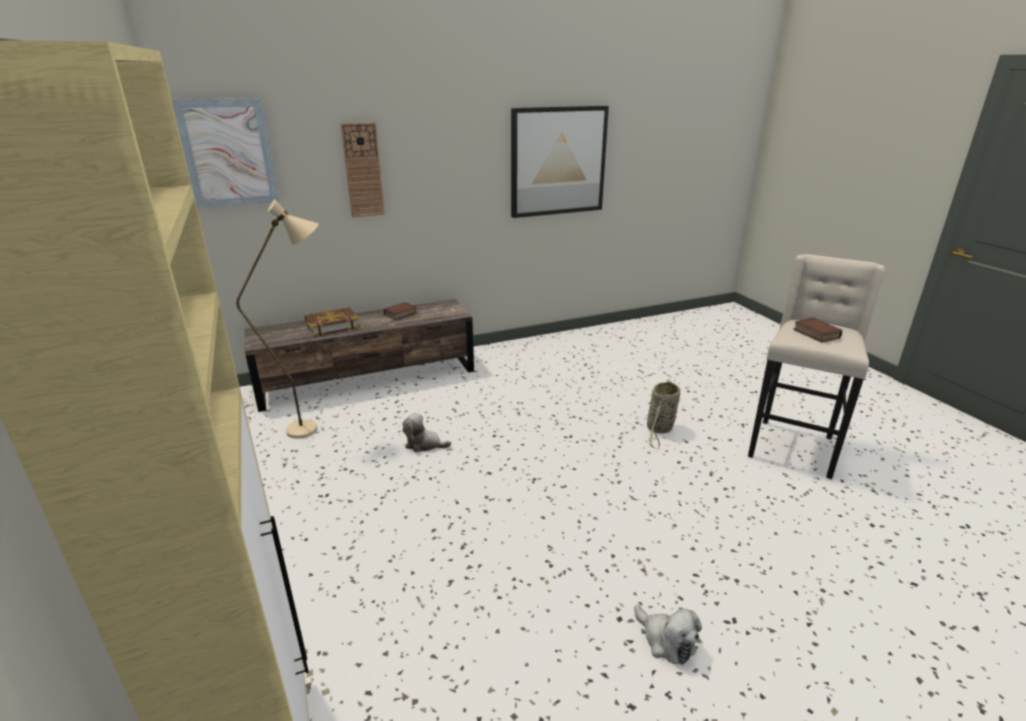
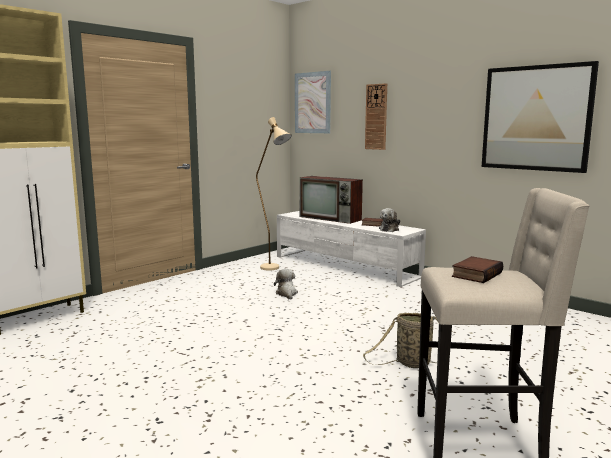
camera: 65 degrees right, 15 degrees down
brown tv stand [244,299,474,412] -> white tv stand [277,211,426,287]
book [304,307,360,336] -> television [300,176,363,224]
plush toy [634,605,702,665] -> plush toy moved to [379,208,400,232]

